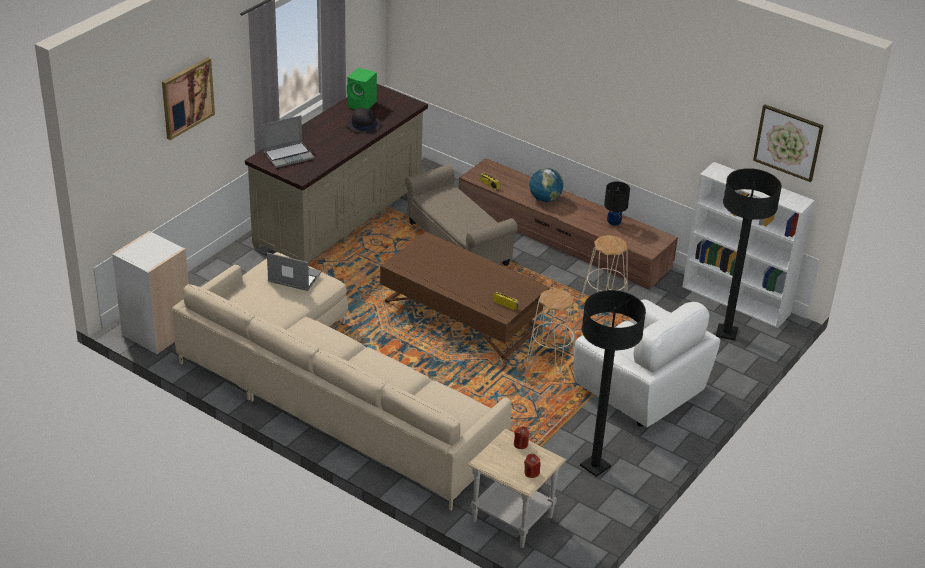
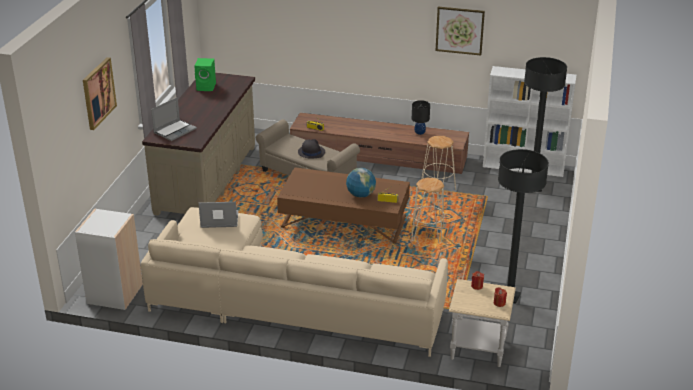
camera: 20 degrees left, 5 degrees down
black hat [347,108,381,134] -> black hat moved to [298,139,325,159]
globe [529,168,564,202] -> globe moved to [346,168,376,197]
white armchair [574,299,720,427] -> none
picture [753,104,824,182] -> picture moved to [436,7,485,56]

